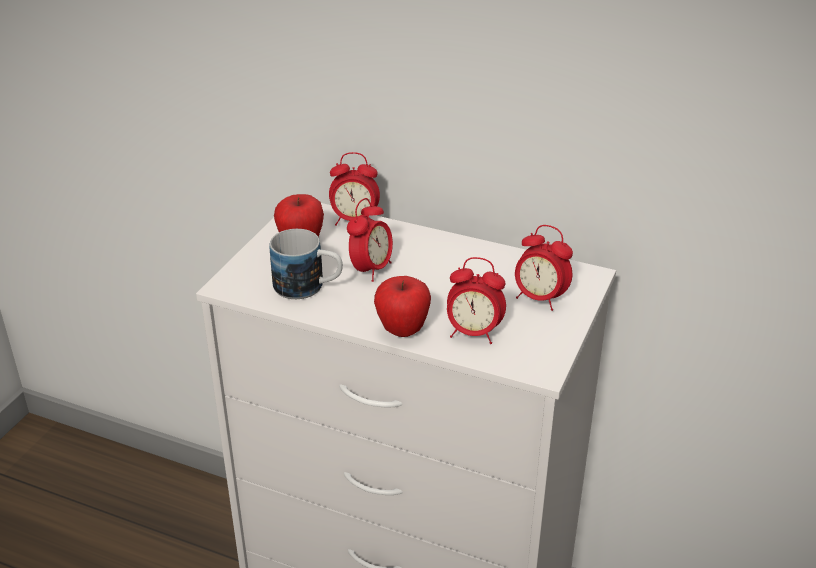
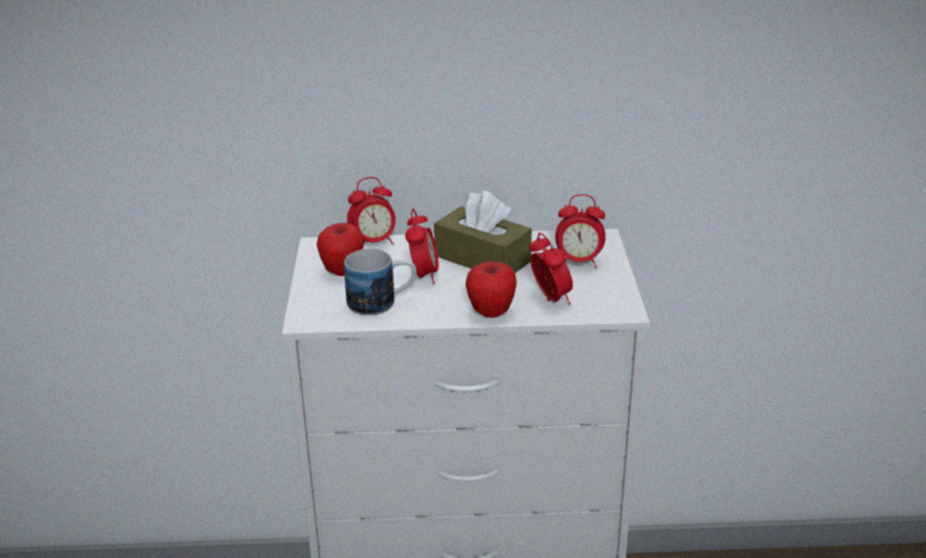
camera: 25 degrees left, 5 degrees down
alarm clock [447,257,506,344] -> alarm clock turned 105 degrees counterclockwise [529,233,573,305]
none -> brown tissue box [434,190,532,273]

